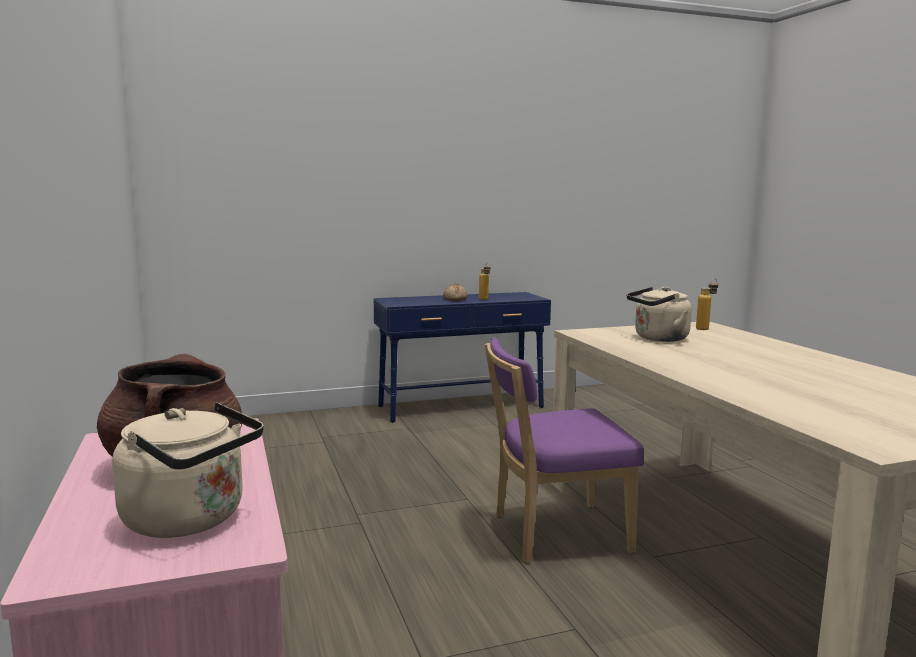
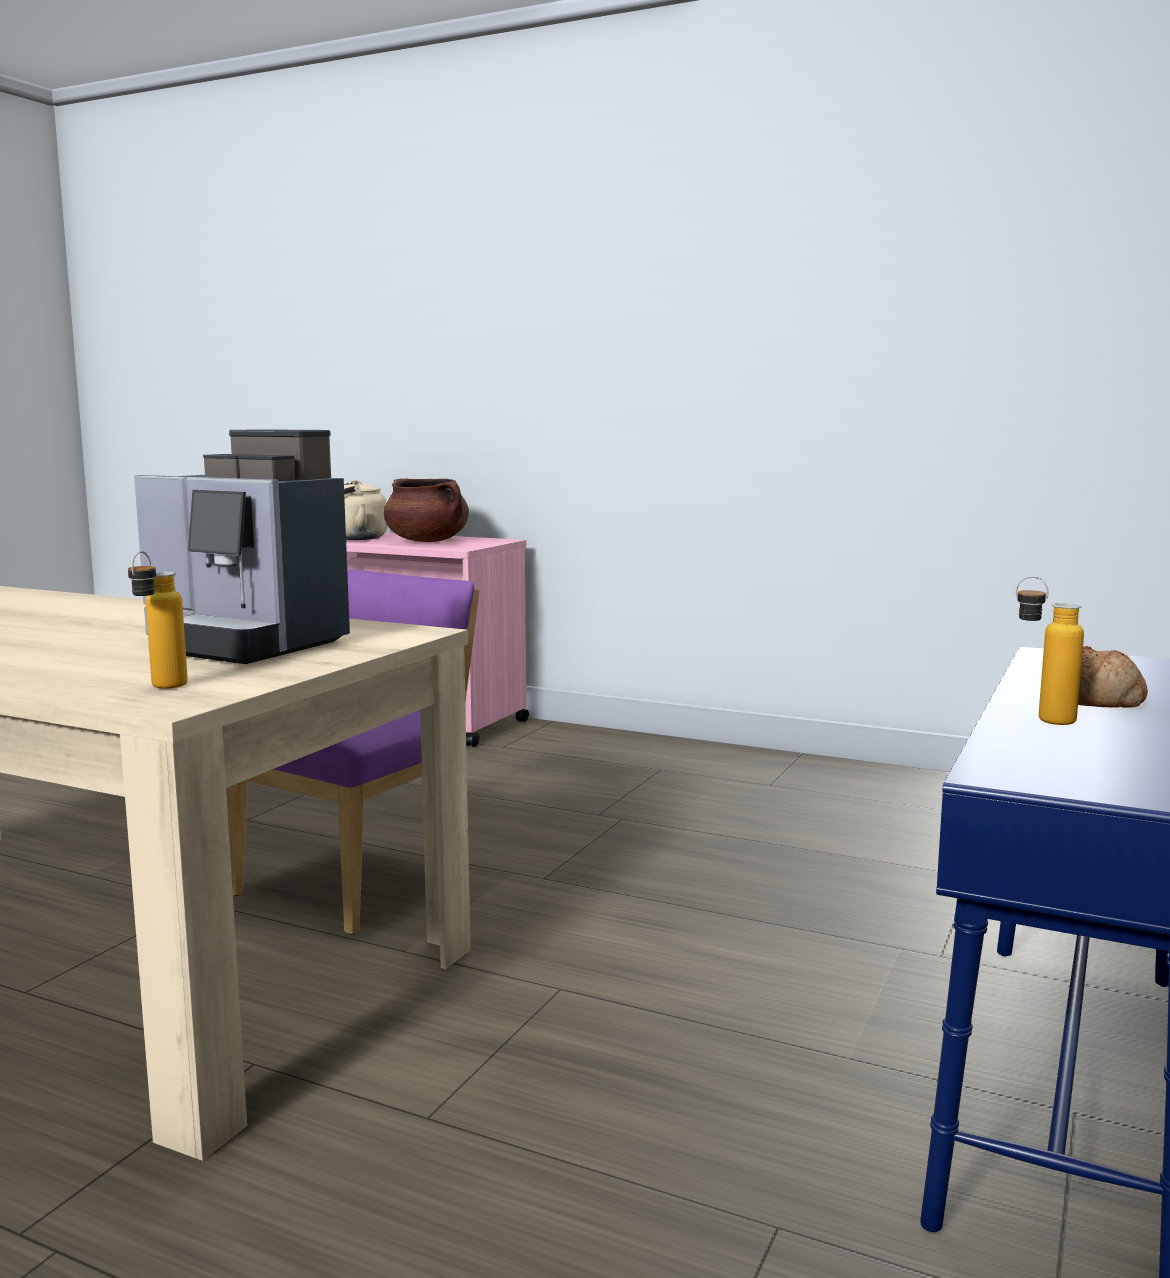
camera: 135 degrees right, 0 degrees up
beige kettle [627,287,692,342] -> coffee machine [134,429,350,664]

